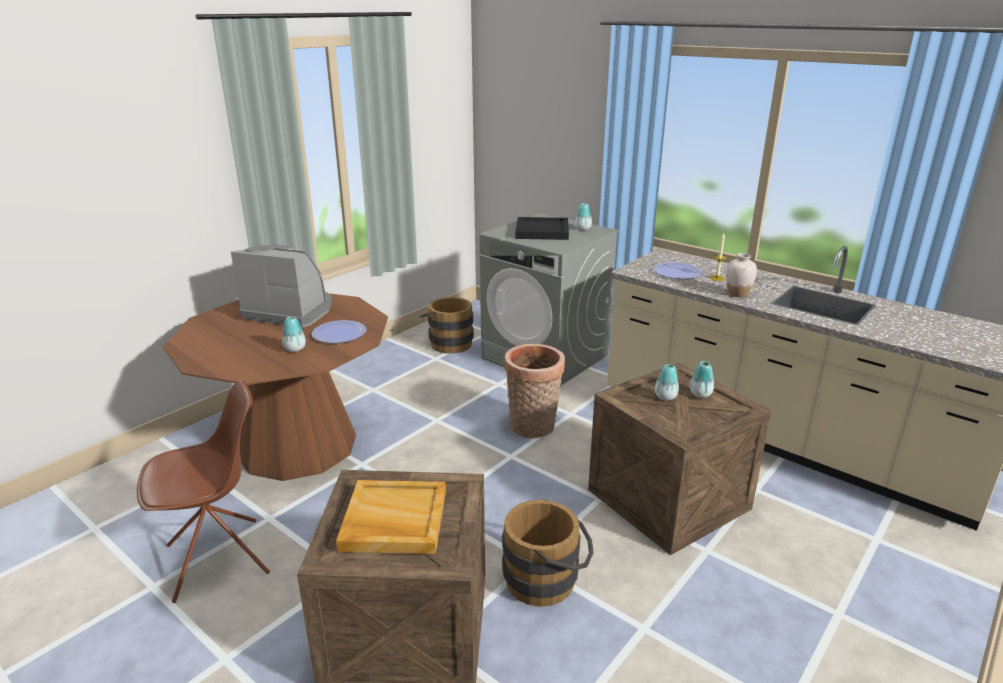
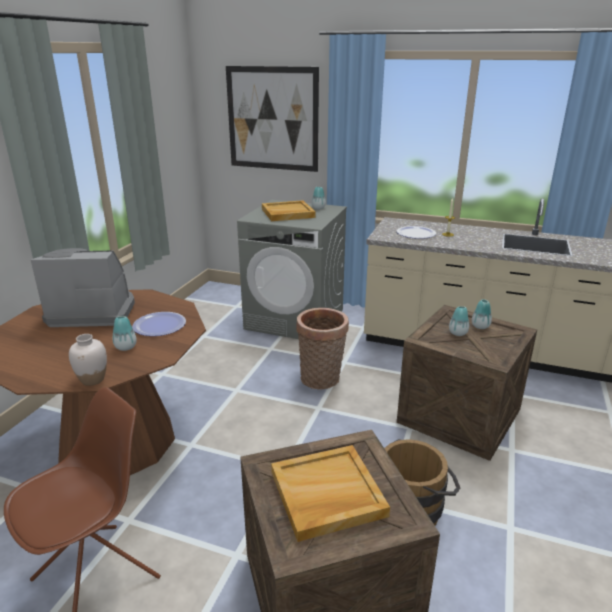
camera: 20 degrees left, 0 degrees up
brown bucket [420,297,474,354] -> none
black tray [515,217,569,240] -> beige tray [262,200,316,221]
white vase [726,253,757,297] -> white vase moved to [69,334,107,386]
none -> picture [226,66,319,172]

